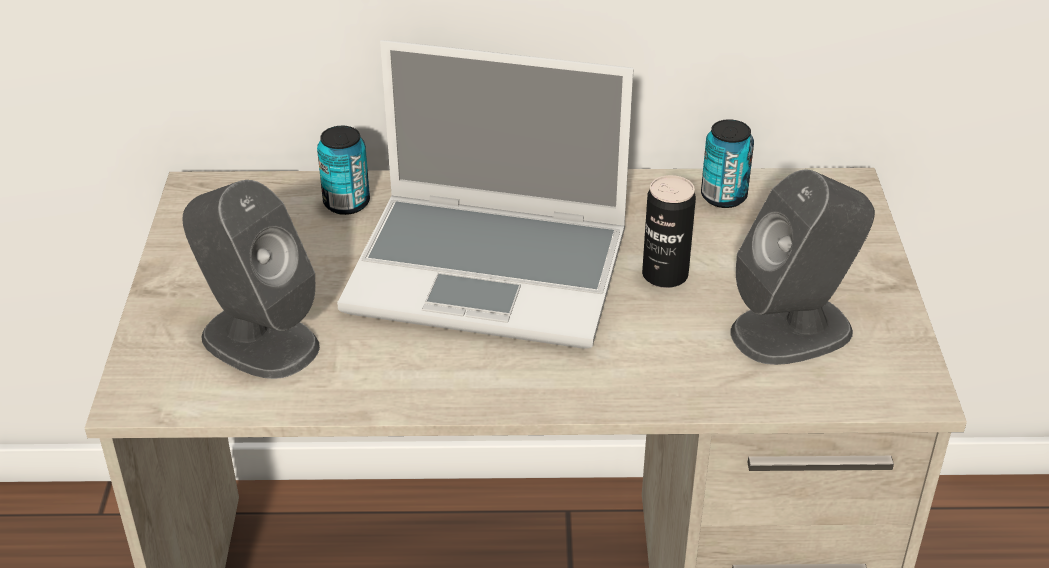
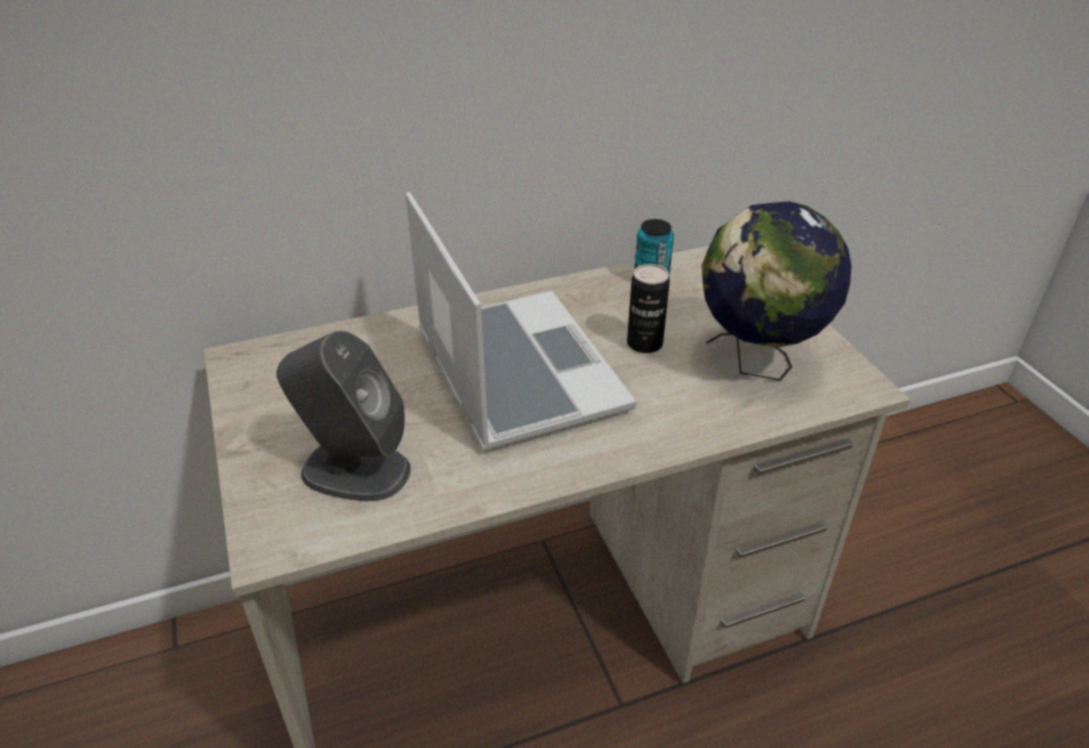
camera: 20 degrees left, 0 degrees up
can [317,126,370,215] -> none
laptop [337,40,634,349] -> laptop turned 105 degrees counterclockwise [406,192,636,451]
grey speaker [730,169,875,365] -> globe [701,201,852,381]

